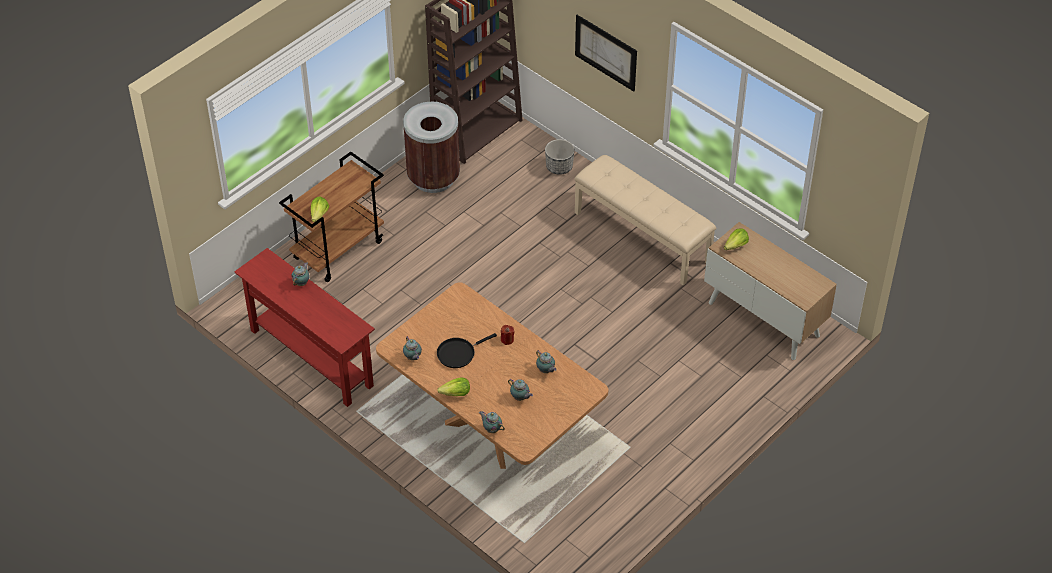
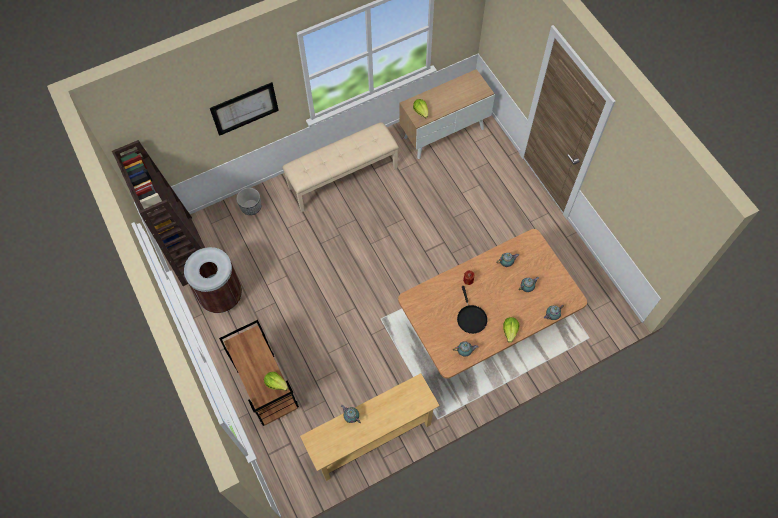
camera: 70 degrees left, 15 degrees up
red console table [234,248,375,407] -> beige console table [300,373,440,481]

